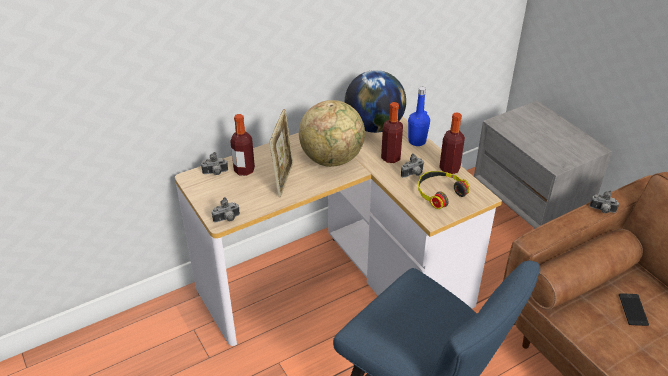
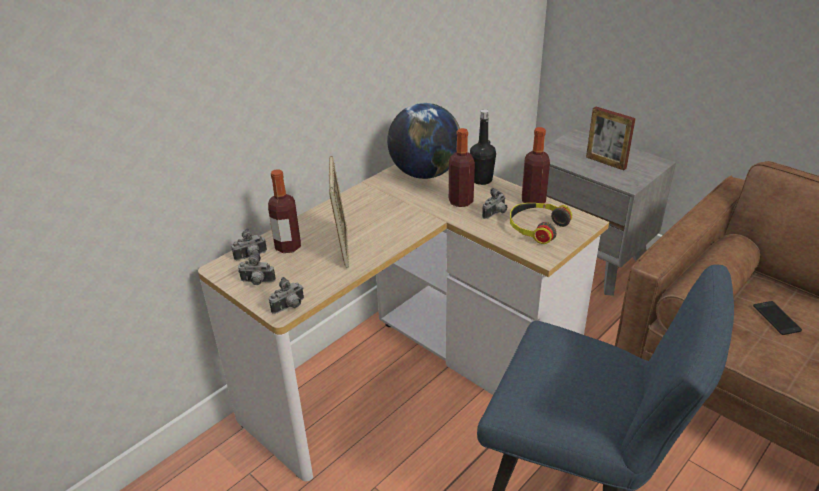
camera: 15 degrees left, 5 degrees down
globe [299,100,365,167] -> none
blue bottle [408,87,430,146] -> black bottle [470,109,496,185]
camera [590,191,619,213] -> camera moved to [238,253,276,285]
none -> picture frame [586,107,636,171]

